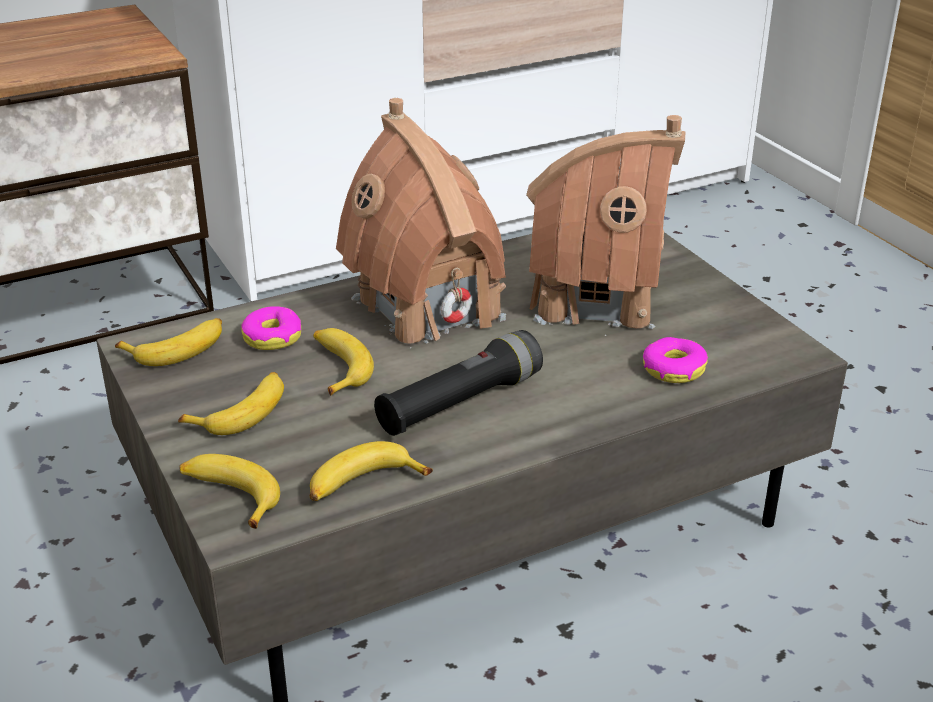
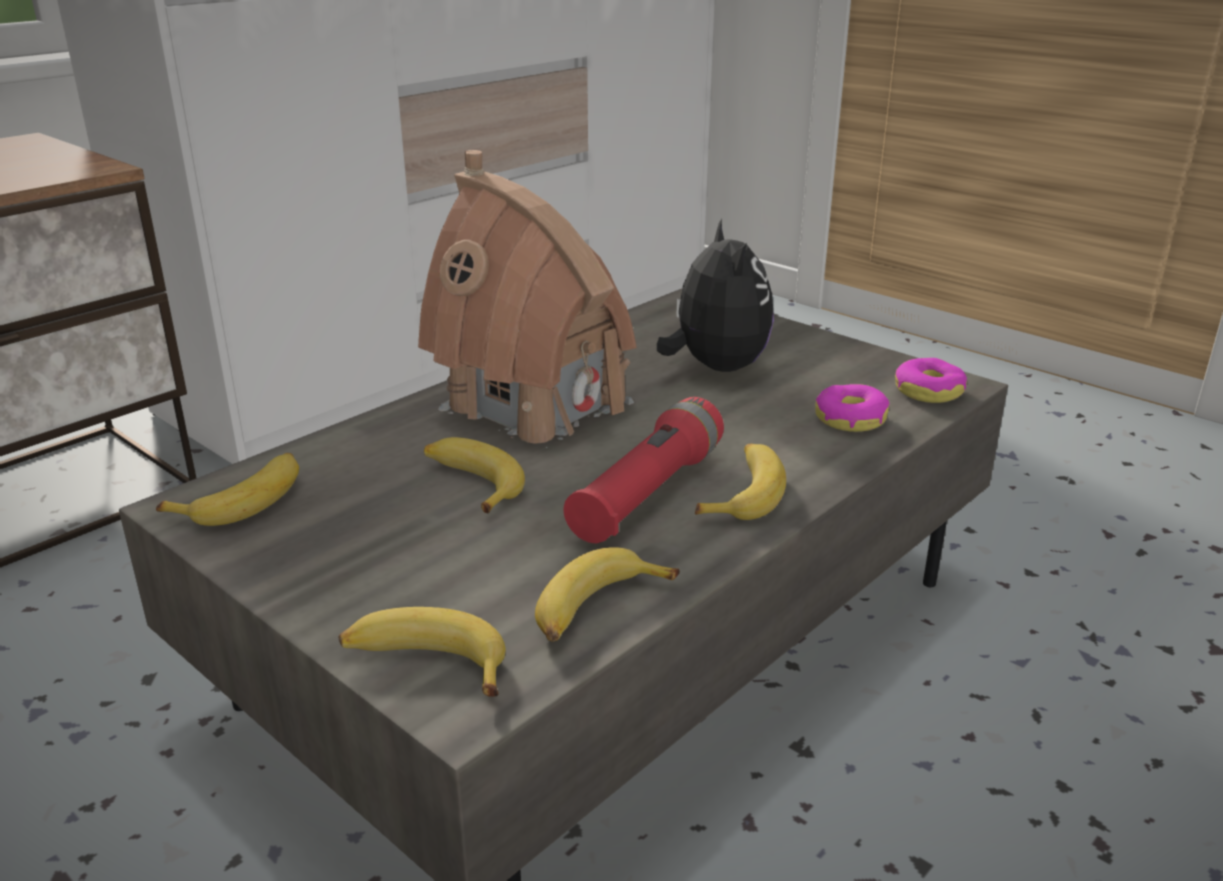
camera: 20 degrees left, 5 degrees down
banana [178,372,284,435] -> banana moved to [695,443,786,520]
donut [241,306,301,350] -> donut moved to [895,358,967,403]
black flashlight [374,330,543,436] -> red flashlight [563,397,724,543]
toy house [526,115,686,336] -> plush toy [657,218,774,372]

